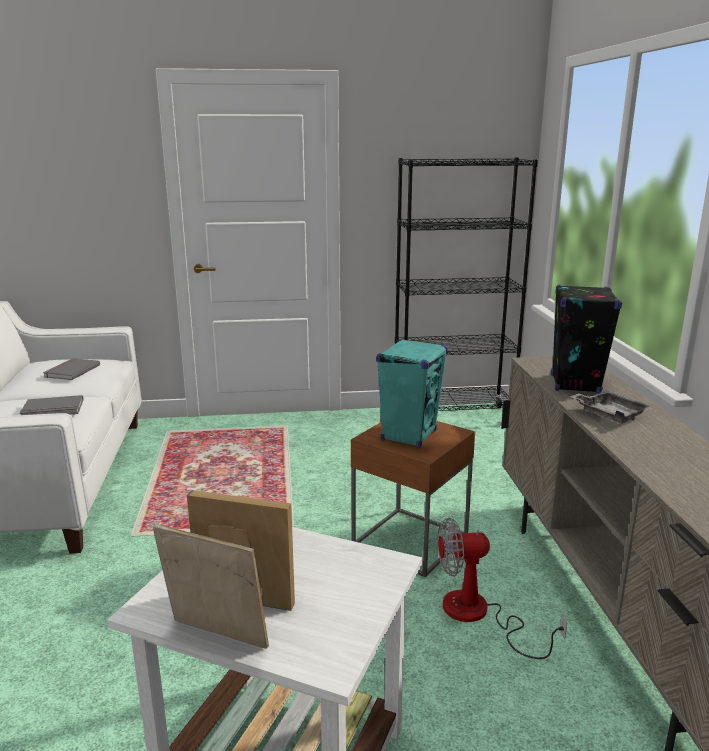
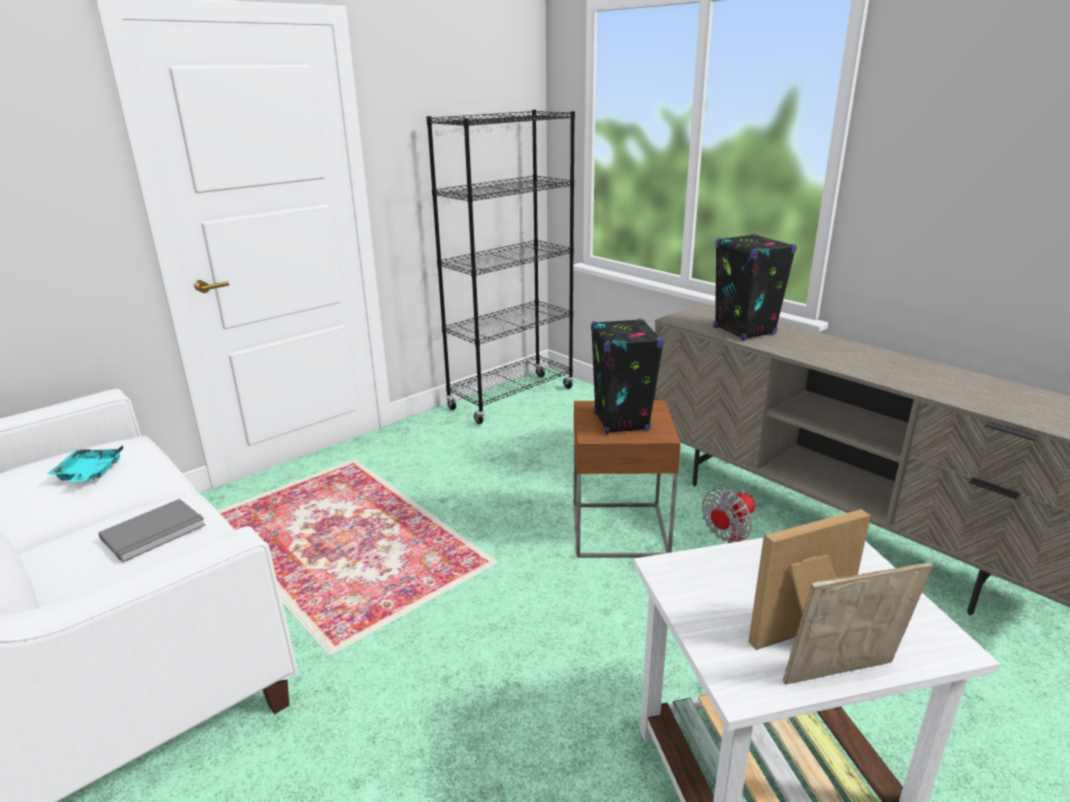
camera: 35 degrees left, 5 degrees up
grey book [43,358,100,380] -> turquoise tray [47,446,123,482]
turquoise speaker [376,338,448,447] -> black speaker [591,318,664,435]
grey tray [570,390,650,424] -> none

